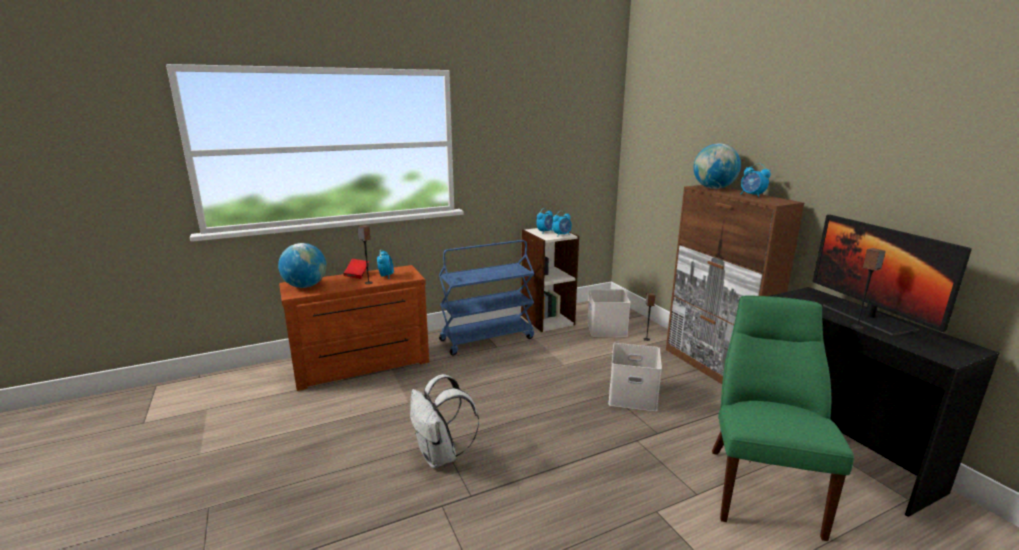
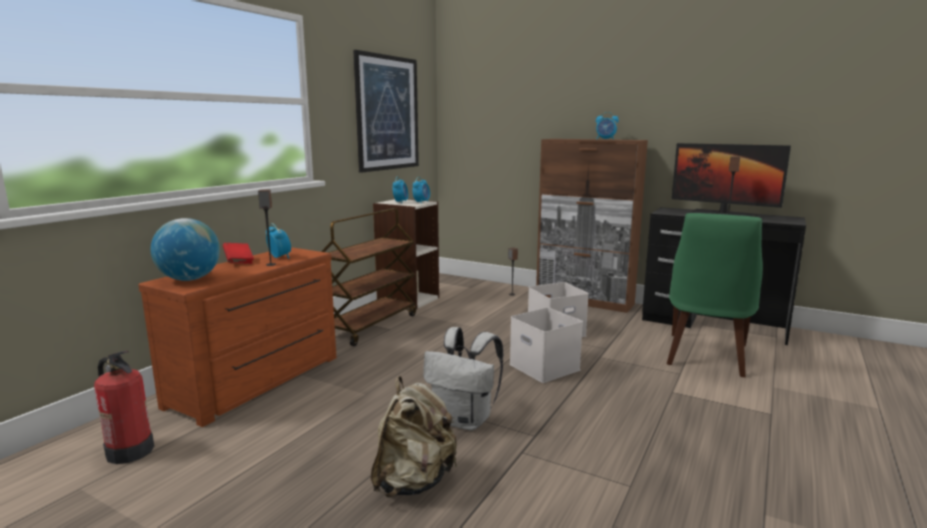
camera: 35 degrees left, 5 degrees down
blue cart [439,240,534,356] -> brown cart [321,208,416,346]
white storage box [587,289,630,337] -> white storage box moved to [510,308,583,383]
globe [693,144,741,189] -> none
green chair [712,296,854,541] -> green chair turned 135 degrees counterclockwise [667,213,763,377]
none -> fire extinguisher [94,351,154,464]
none -> picture [353,50,419,173]
none -> beige backpack [371,376,457,498]

